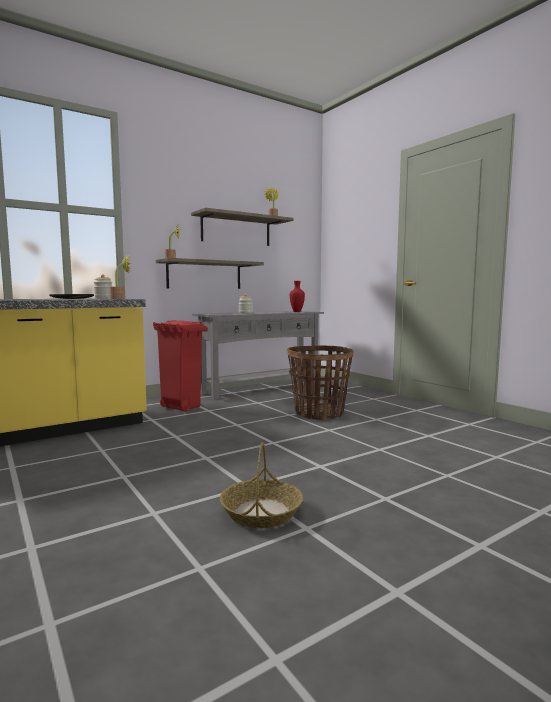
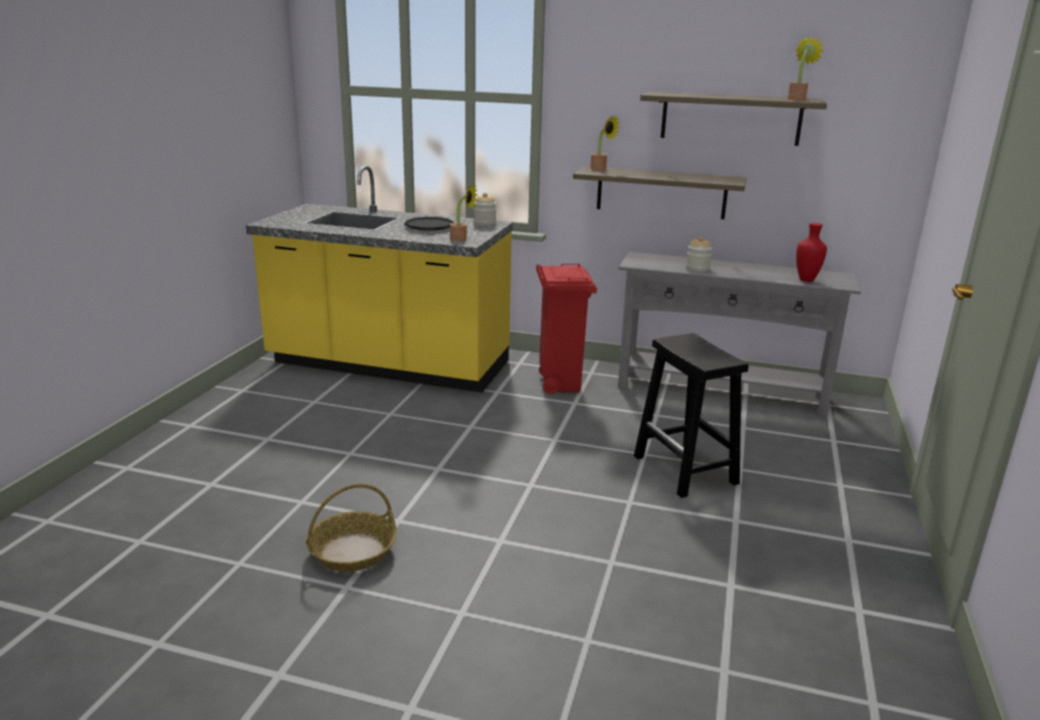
camera: 50 degrees right, 15 degrees up
basket [287,346,353,420] -> black stool [634,333,749,498]

